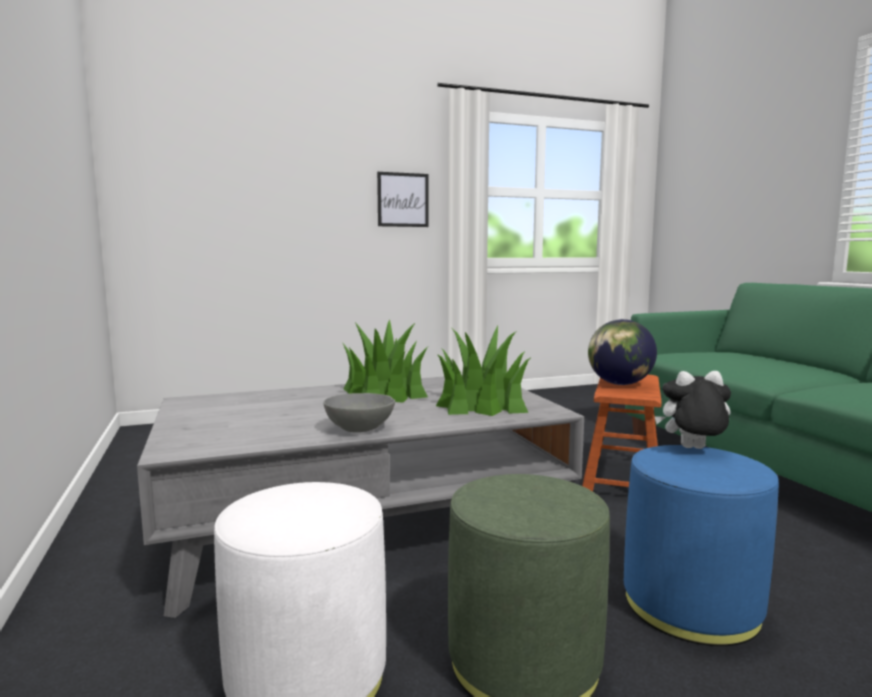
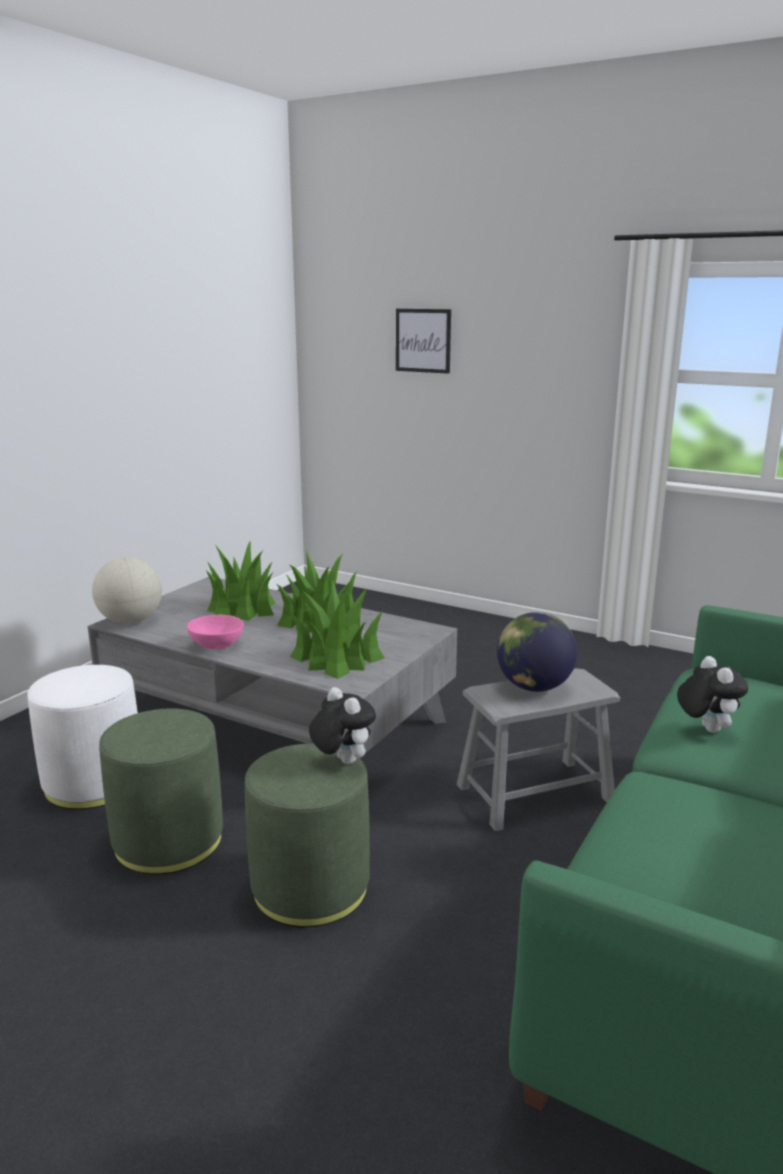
camera: 50 degrees right, 10 degrees up
grey bowl [323,393,396,432] -> pink bowl [187,615,244,649]
picture [377,172,428,227] -> picture moved to [396,309,451,374]
brown stool [582,375,661,491] -> grey stool [457,668,620,831]
blue ottoman [624,445,779,646] -> green ottoman [245,744,370,928]
none -> globe [92,557,162,624]
none -> potted plant [206,540,276,621]
none -> plush toy [677,656,748,733]

